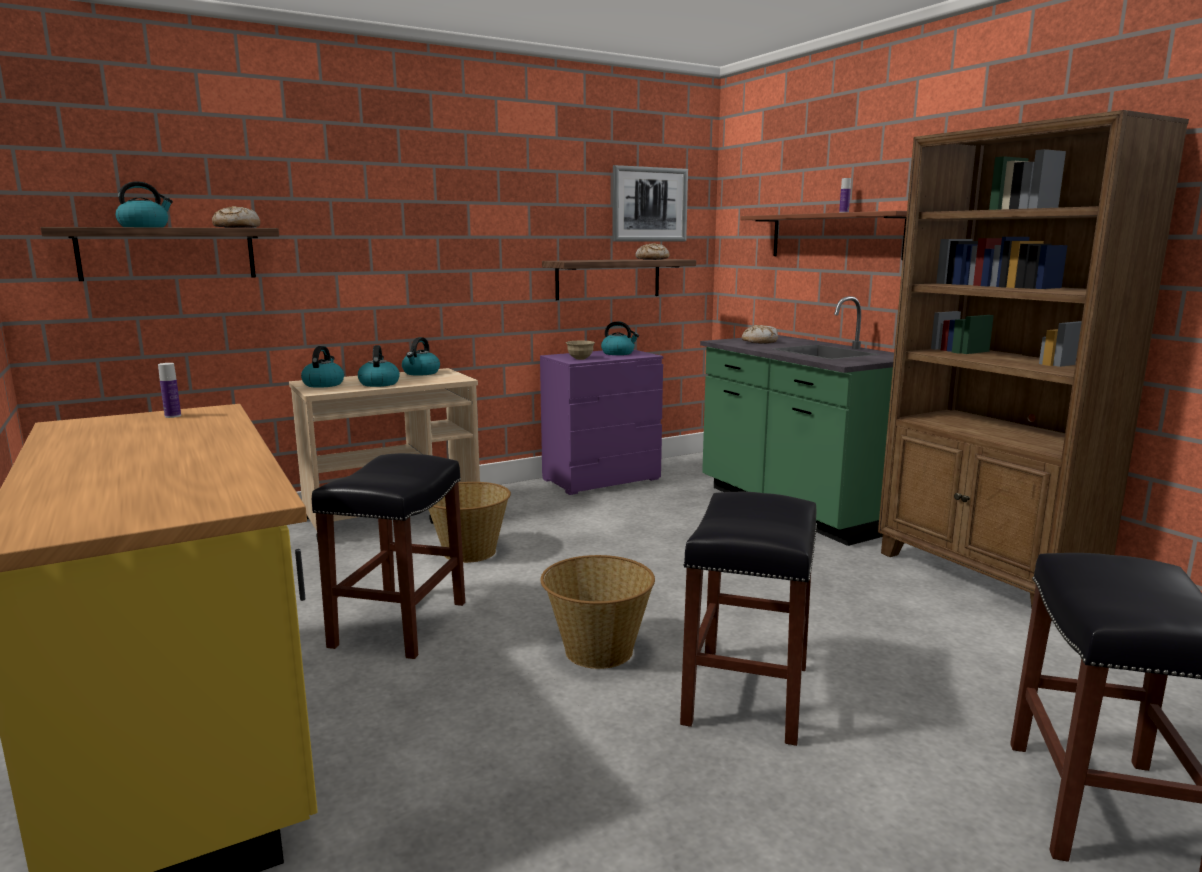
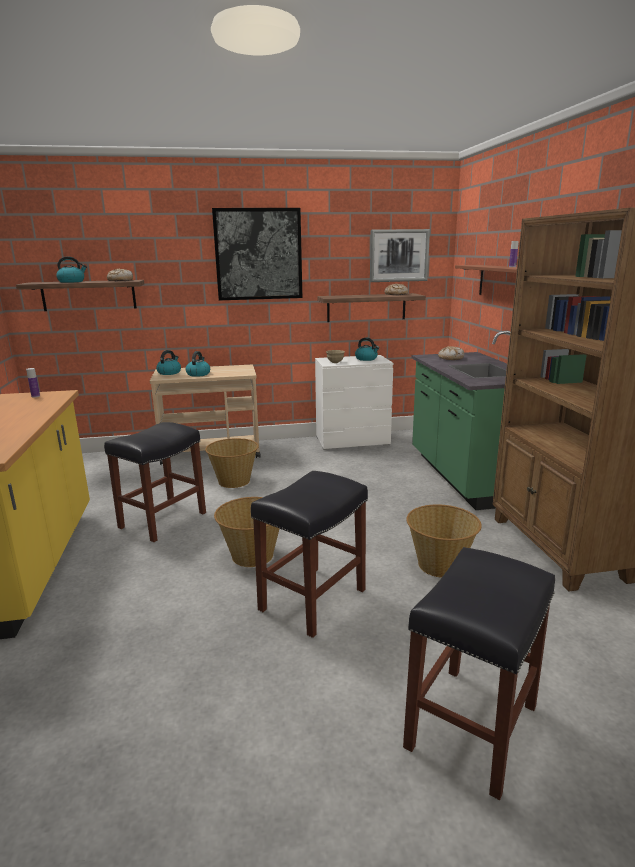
camera: 20 degrees right, 5 degrees up
kettle [402,337,440,376] -> none
purple dresser [540,350,663,495] -> white dresser [315,355,393,450]
none -> picture [212,208,303,300]
none -> basket [406,504,482,578]

